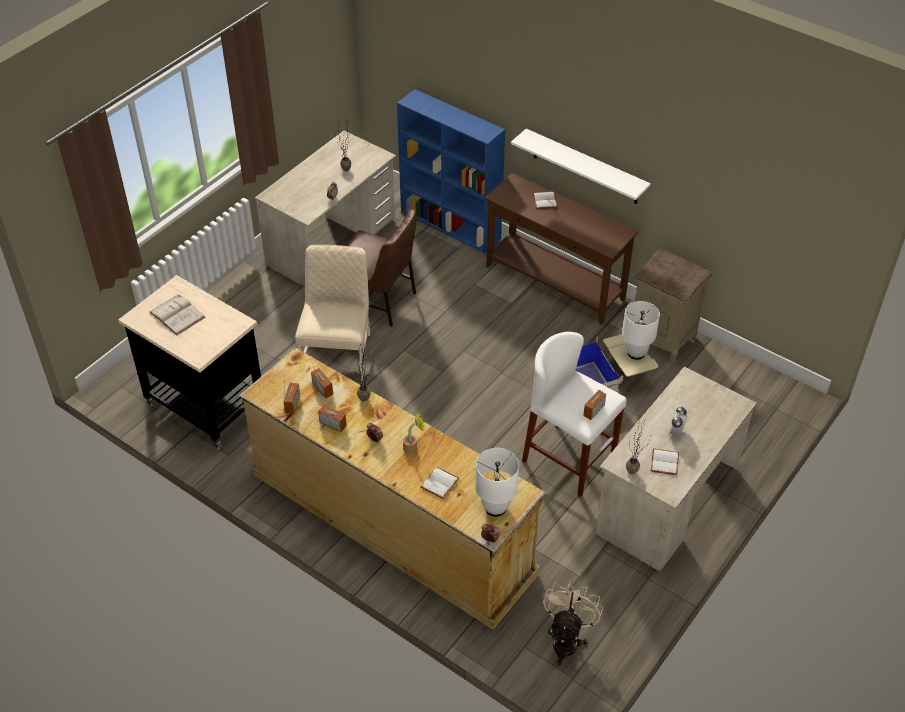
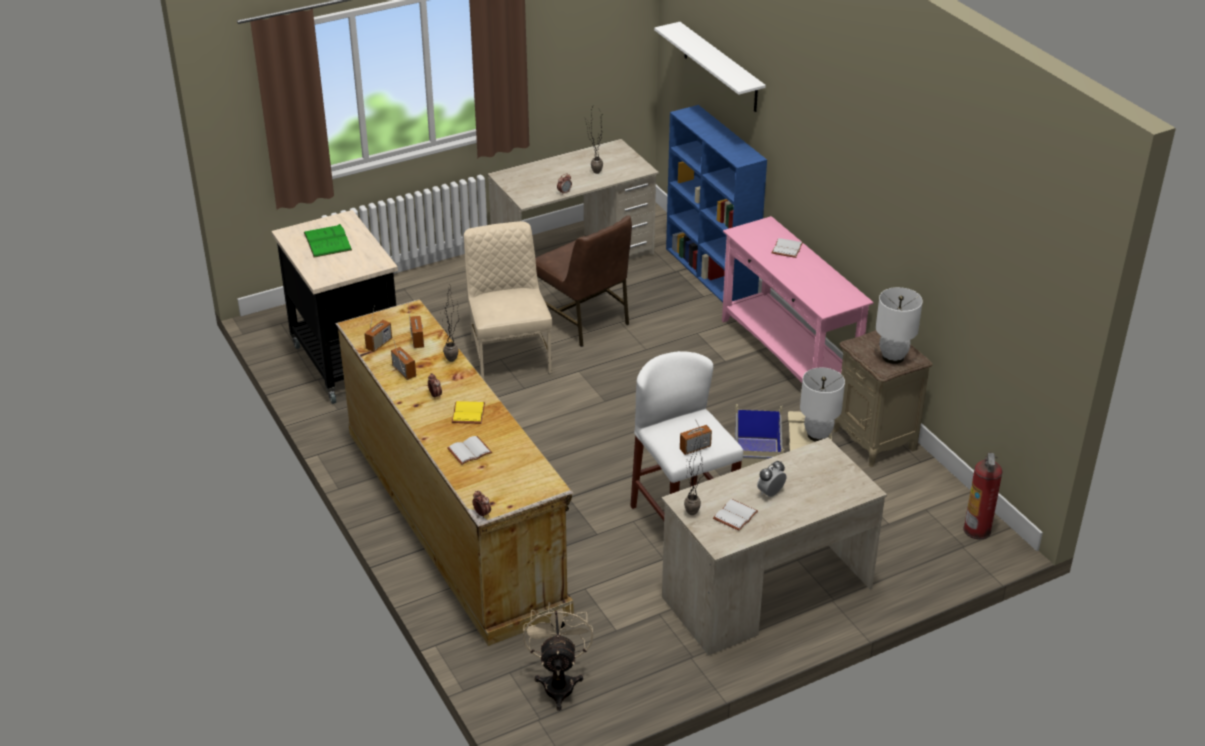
camera: 25 degrees right, 10 degrees down
white book [149,294,206,335] -> green book [304,224,352,258]
beige chair [295,245,370,383] -> beige chair turned 45 degrees counterclockwise [464,221,552,379]
potted plant [403,412,426,454] -> yellow book [452,401,485,424]
white table lamp [475,448,519,517] -> white table lamp moved to [876,287,923,364]
brown console table [484,173,639,325] -> pink console table [722,216,873,383]
white shelf [511,129,651,204] -> white shelf moved to [654,22,766,112]
beige fan [543,581,603,666] -> beige fan turned 45 degrees counterclockwise [523,602,593,711]
none -> fire extinguisher [964,453,1002,540]

